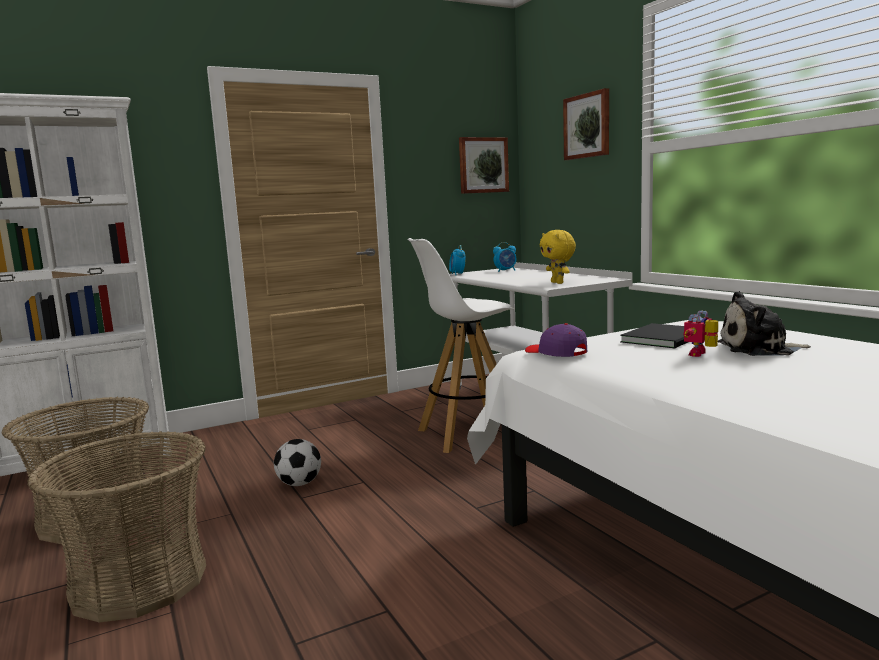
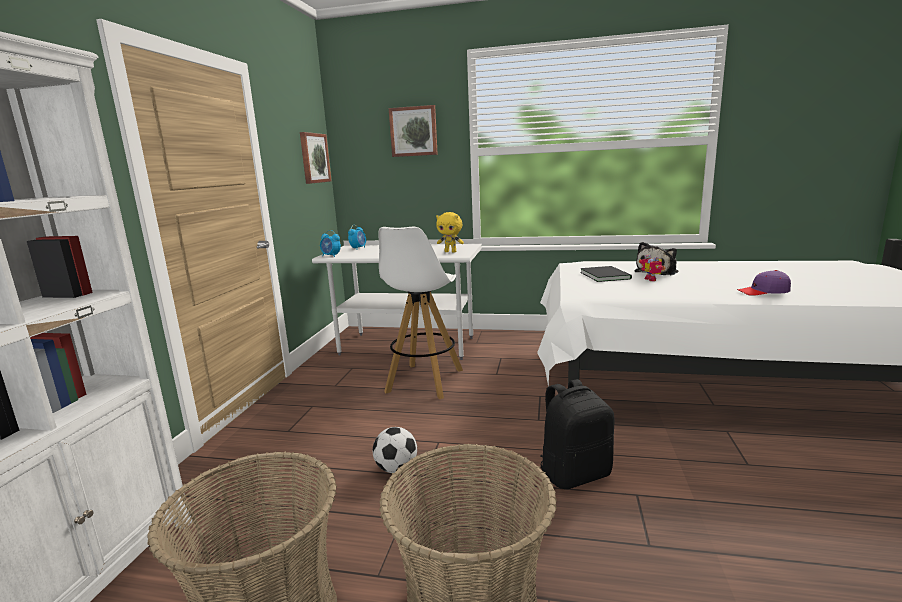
camera: 50 degrees left, 5 degrees up
purple cap [525,323,587,357] -> purple cap moved to [737,270,791,296]
none -> black backpack [540,379,614,489]

